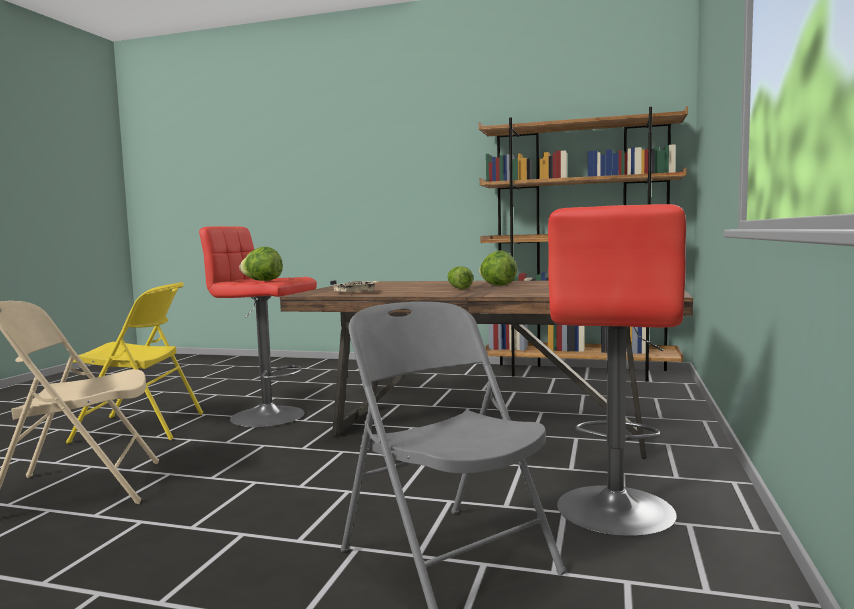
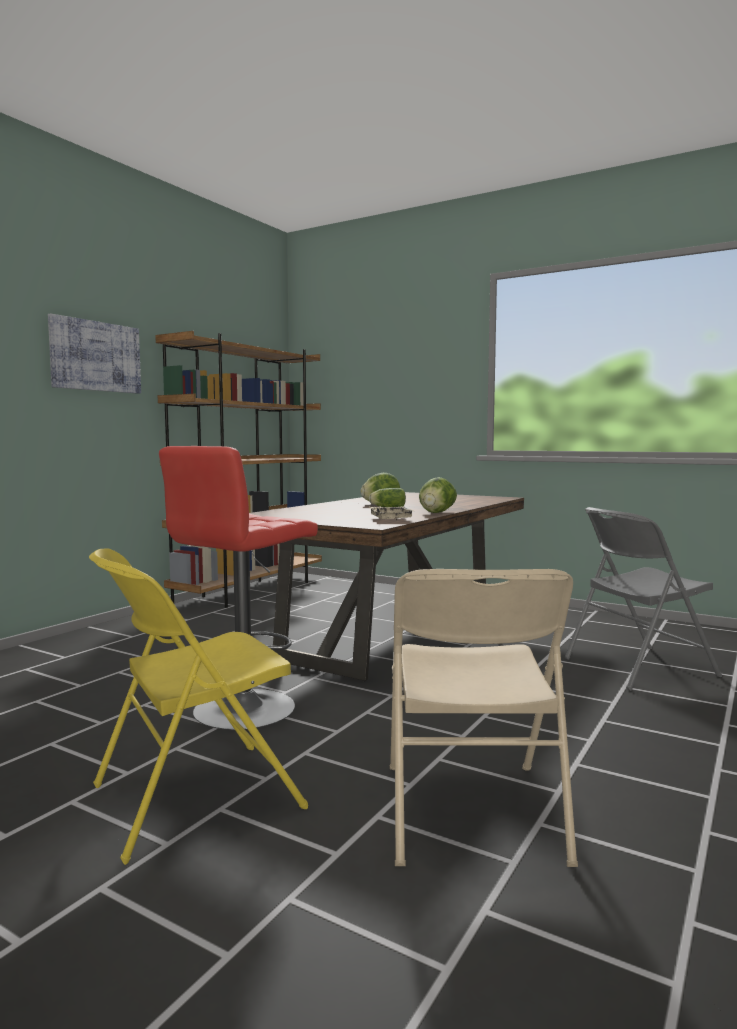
camera: 75 degrees left, 0 degrees up
yellow chair [66,282,203,444] -> yellow chair turned 135 degrees counterclockwise [89,549,308,865]
lettuce [239,247,283,281] -> lettuce moved to [419,477,457,513]
red stool [548,204,686,536] -> none
none -> picture [48,314,141,394]

